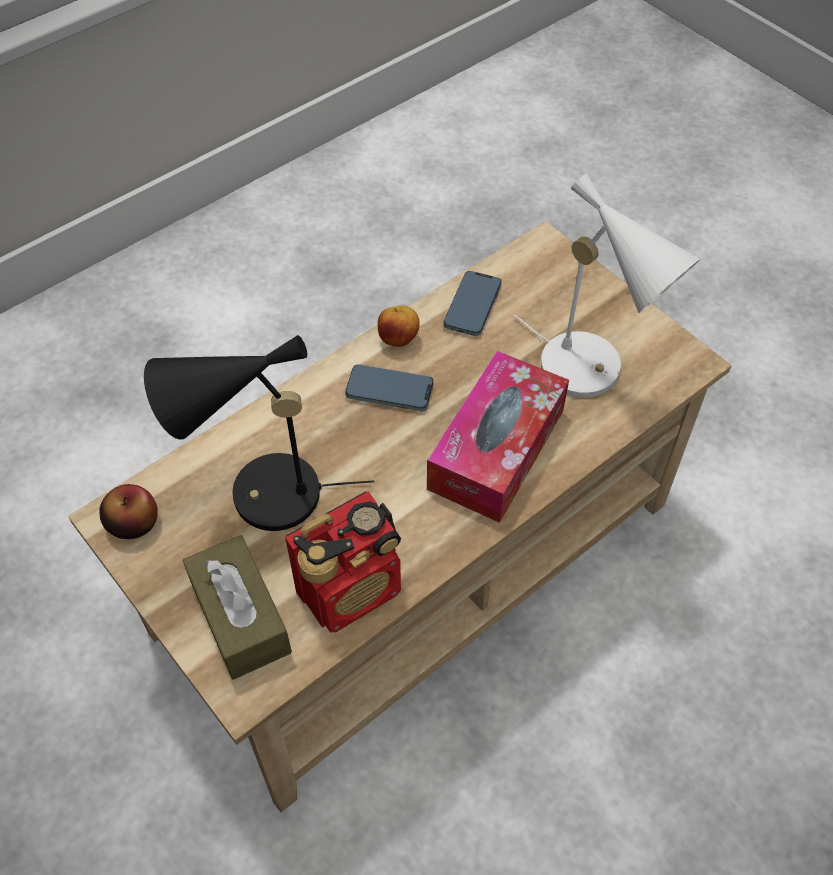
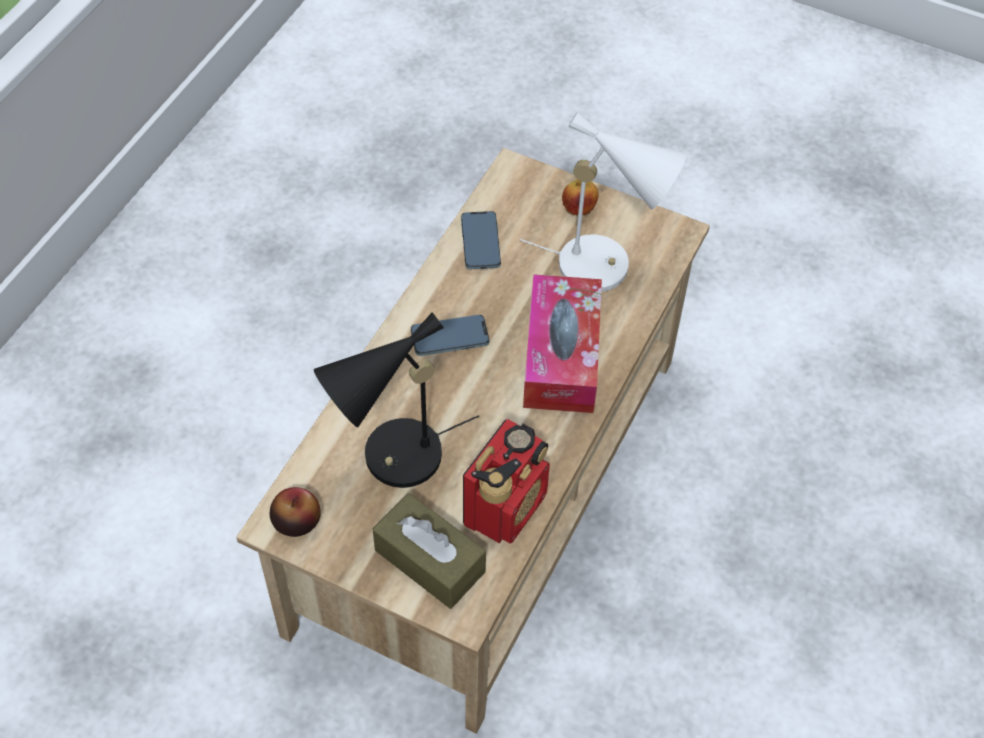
camera: 25 degrees left, 0 degrees up
apple [378,305,420,347] -> apple moved to [562,179,599,215]

